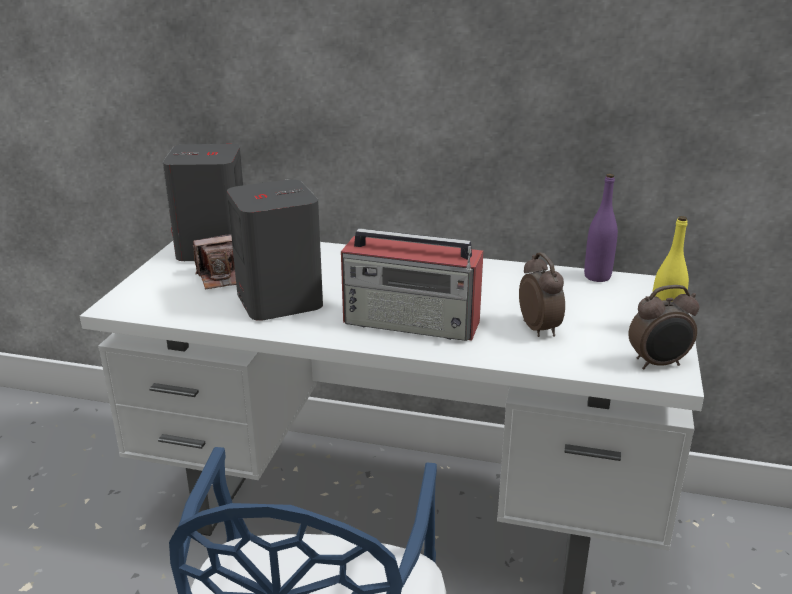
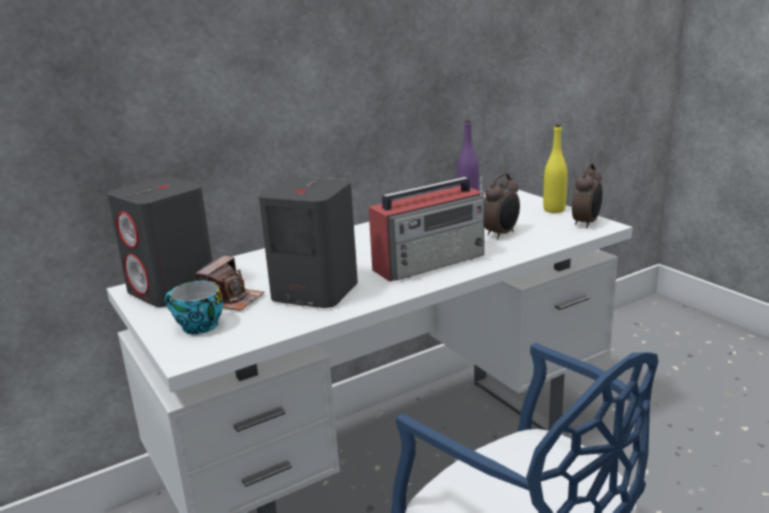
camera: 45 degrees left, 5 degrees down
alarm clock [519,252,565,337] -> alarm clock turned 105 degrees clockwise [484,173,520,239]
none -> cup [165,281,223,334]

